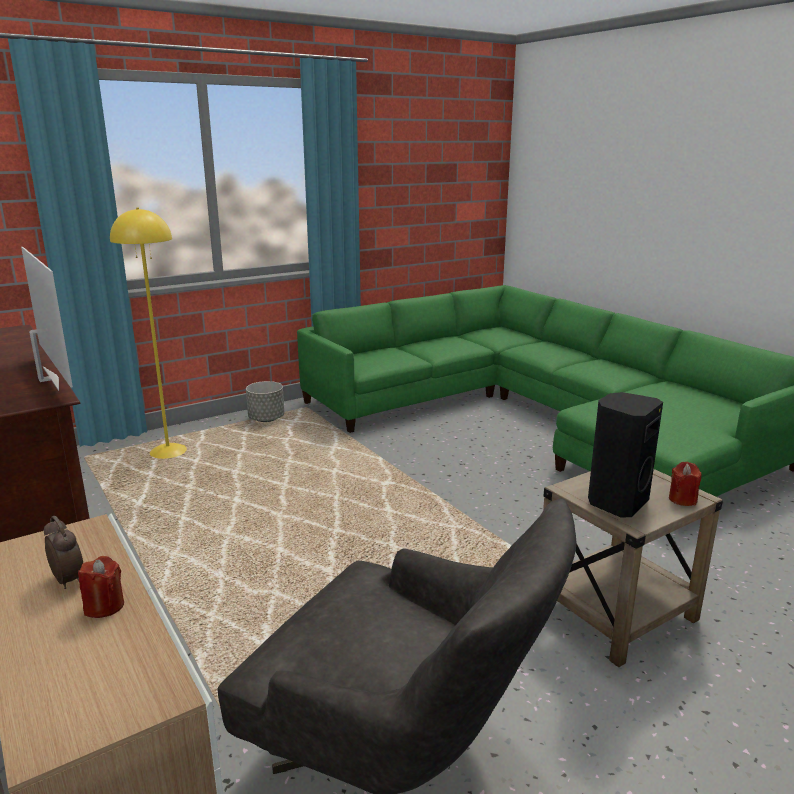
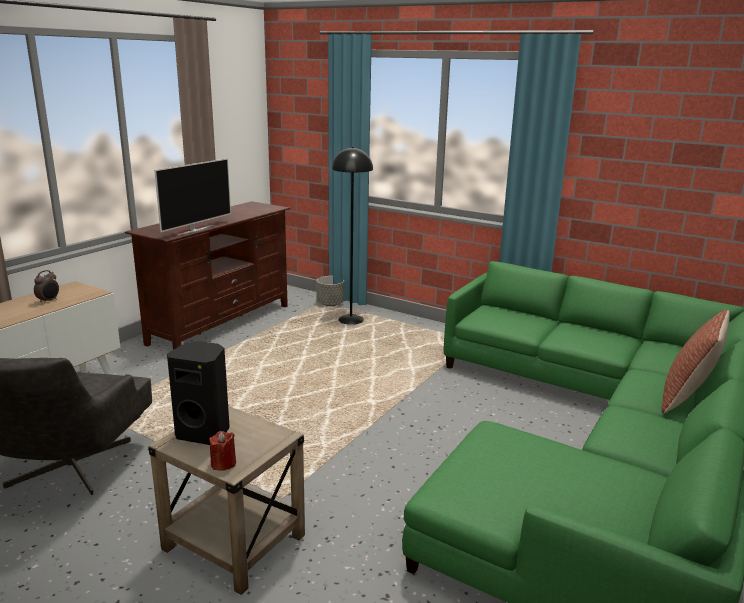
camera: 65 degrees right, 0 degrees up
red candle [78,556,124,618] -> none
yellow floor lamp [110,208,187,459] -> black floor lamp [332,147,373,325]
grey planter [246,381,284,422] -> grey planter moved to [317,276,344,306]
none -> pillow [661,309,730,414]

